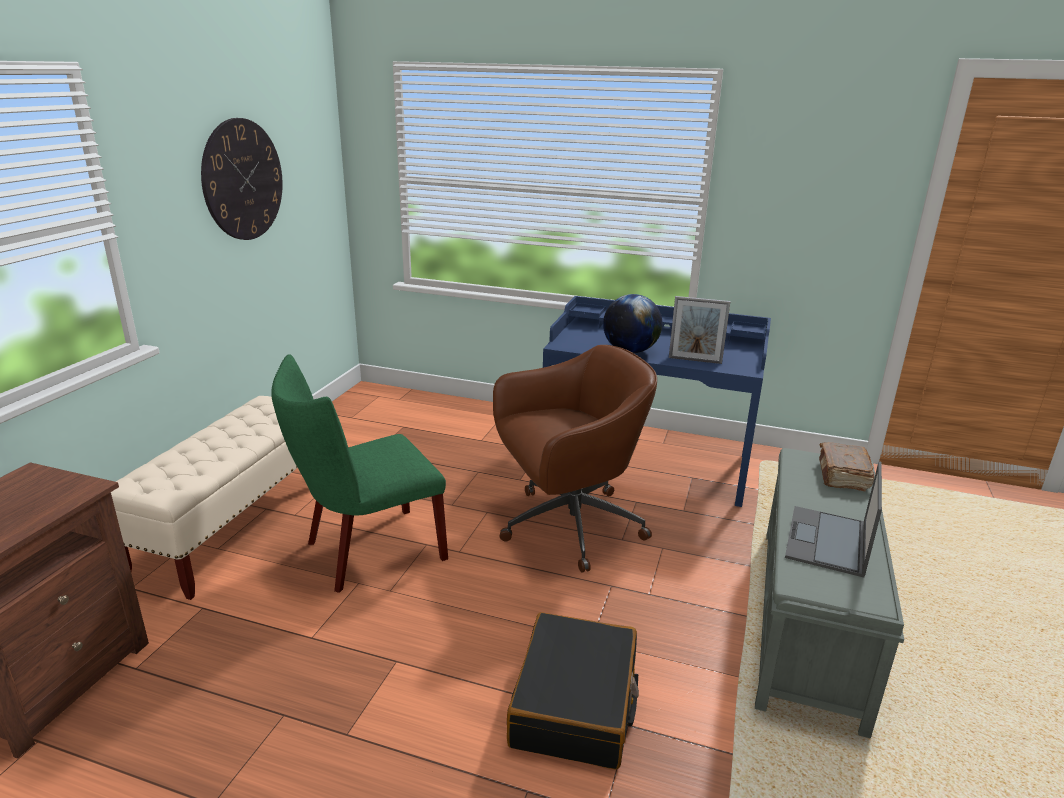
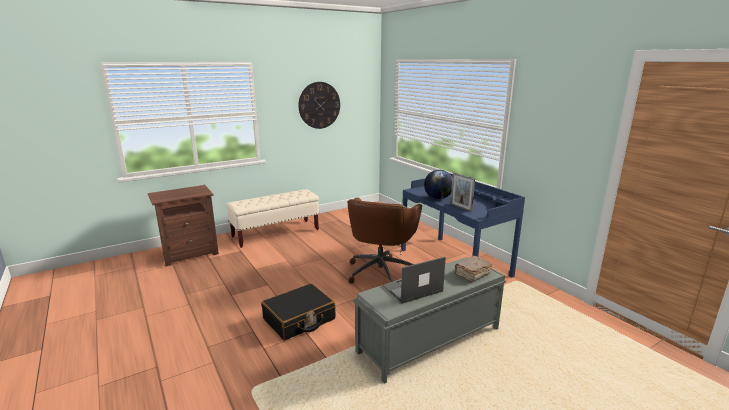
camera: 40 degrees right, 5 degrees down
green chair [271,354,448,593] -> none
brown office chair [493,345,657,572] -> brown office chair turned 90 degrees clockwise [347,197,422,284]

